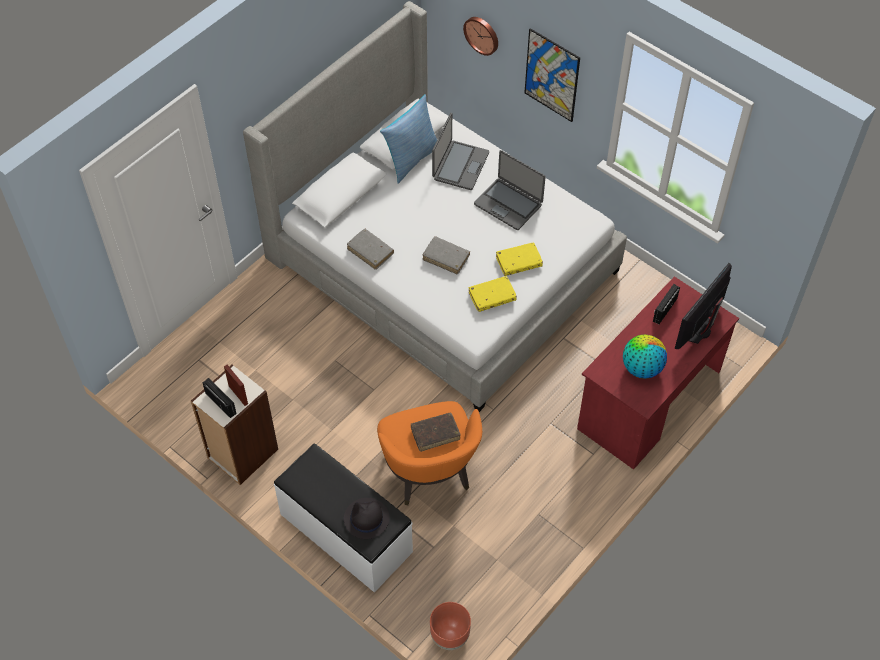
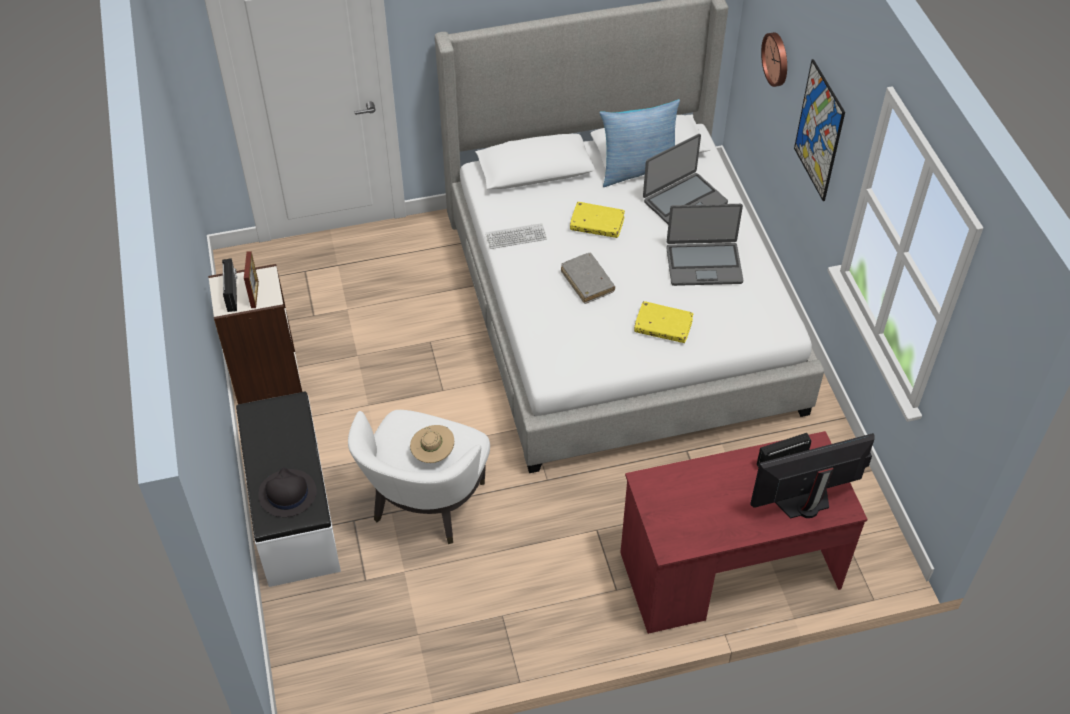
camera: 35 degrees right, 5 degrees down
grey book [347,229,394,270] -> keyboard [486,223,547,249]
orange armchair [377,401,482,505] -> white armchair [348,410,490,544]
brown book [411,412,461,452] -> beige hat [410,425,454,463]
brown planter [430,602,471,650] -> none
yellow book [469,276,517,312] -> yellow book moved to [570,202,625,238]
laptop [474,150,546,230] -> laptop turned 75 degrees counterclockwise [666,204,743,286]
globe [623,334,667,379] -> none

